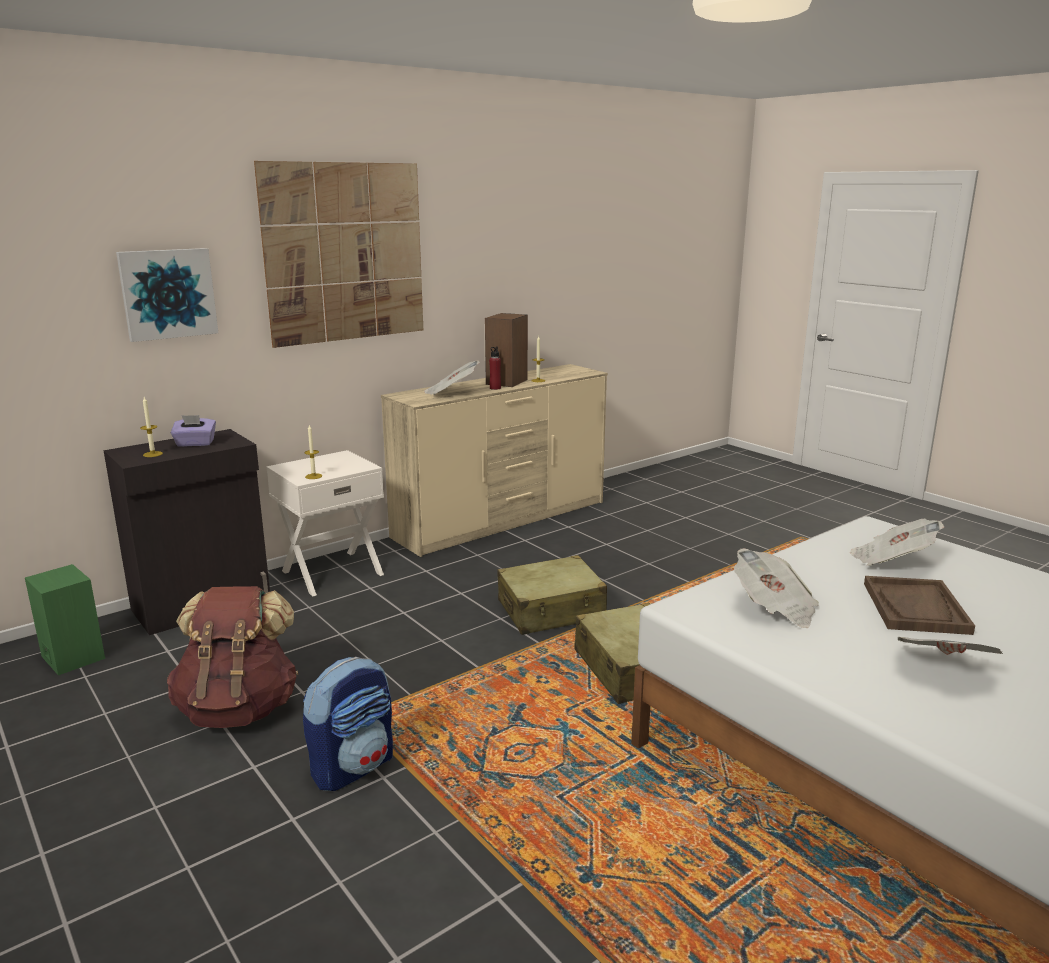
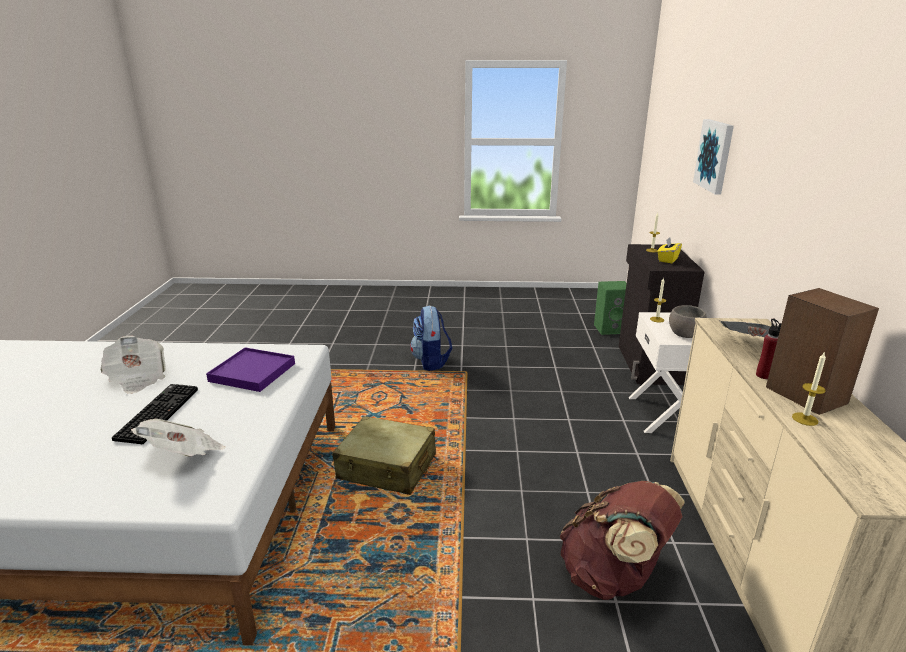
camera: 130 degrees right, 5 degrees up
brown backpack [167,586,298,728] -> brown backpack moved to [559,481,685,600]
purple tissue box [171,415,216,447] -> yellow tissue box [658,238,682,263]
picture [254,161,423,348] -> none
beige suitcase [497,555,607,635] -> none
newspaper [734,548,819,628] -> purple tray [206,347,295,392]
brown tray [864,576,975,635] -> keyboard [112,384,198,444]
none -> grey bowl [669,305,707,338]

